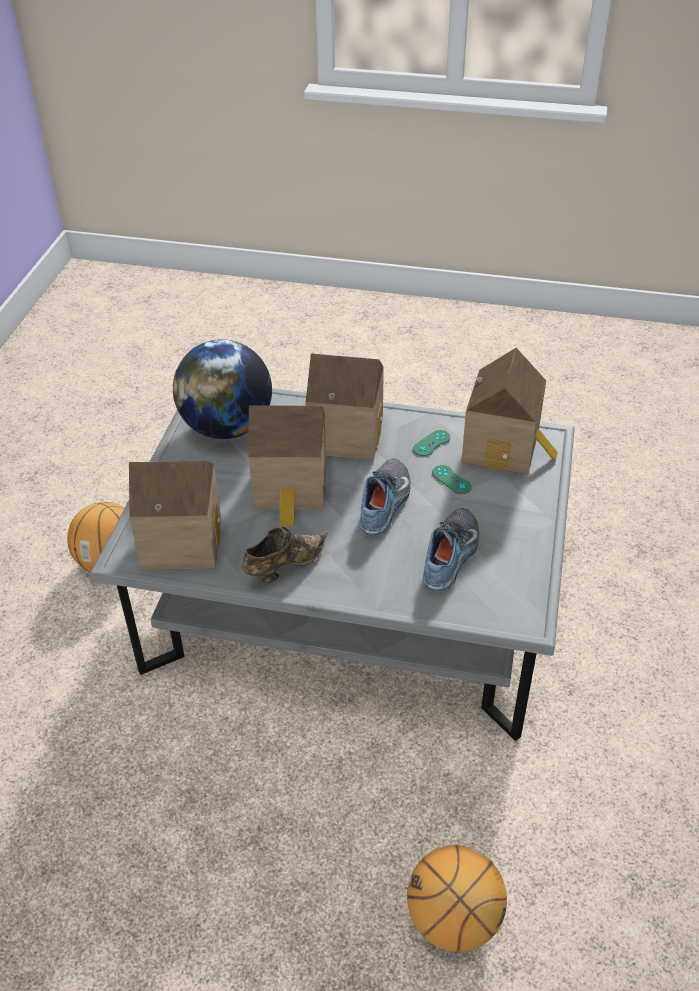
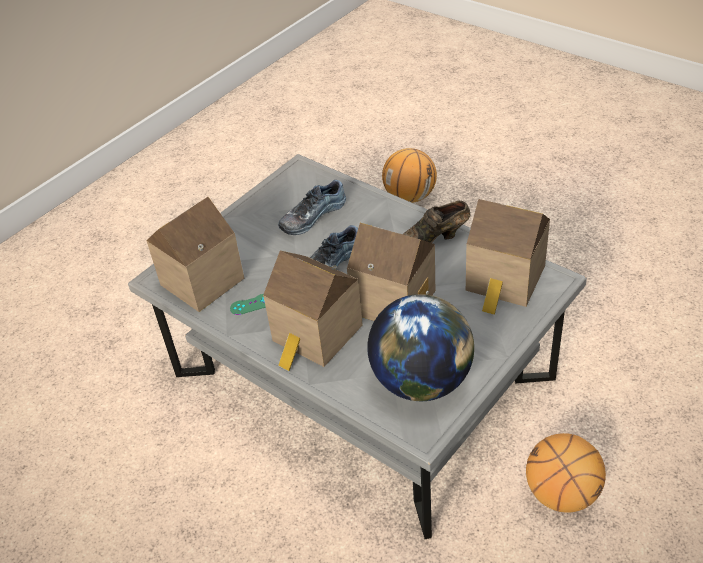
camera: 150 degrees left, 0 degrees up
green game controller [432,465,472,494] -> none

